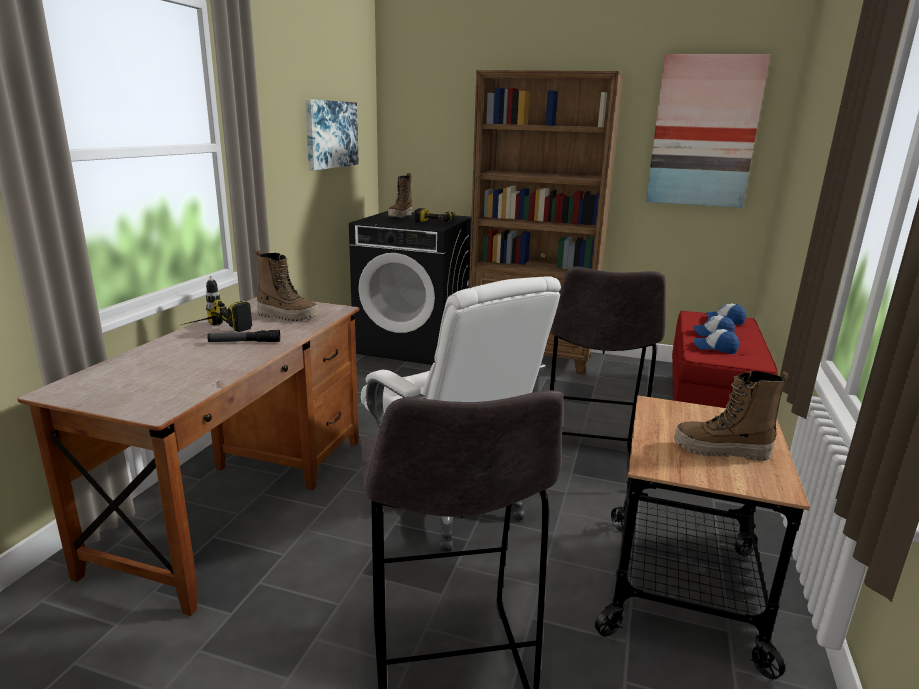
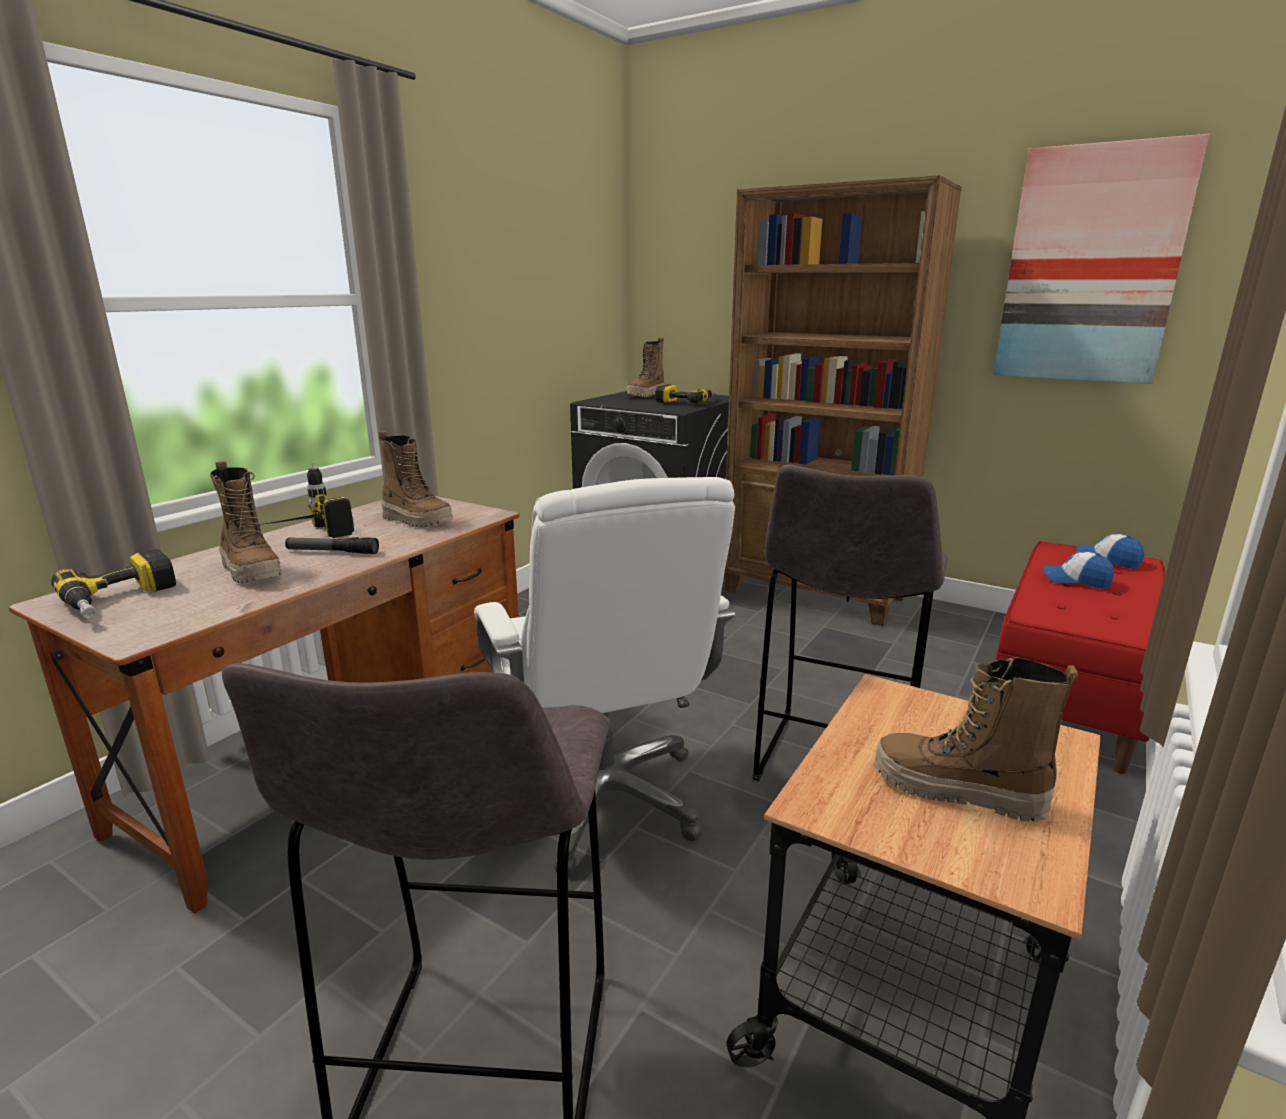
camera: 15 degrees right, 0 degrees up
picture [305,99,359,170] -> none
cap [694,329,739,354] -> none
none -> power drill [51,549,176,619]
none -> boot [210,461,282,584]

